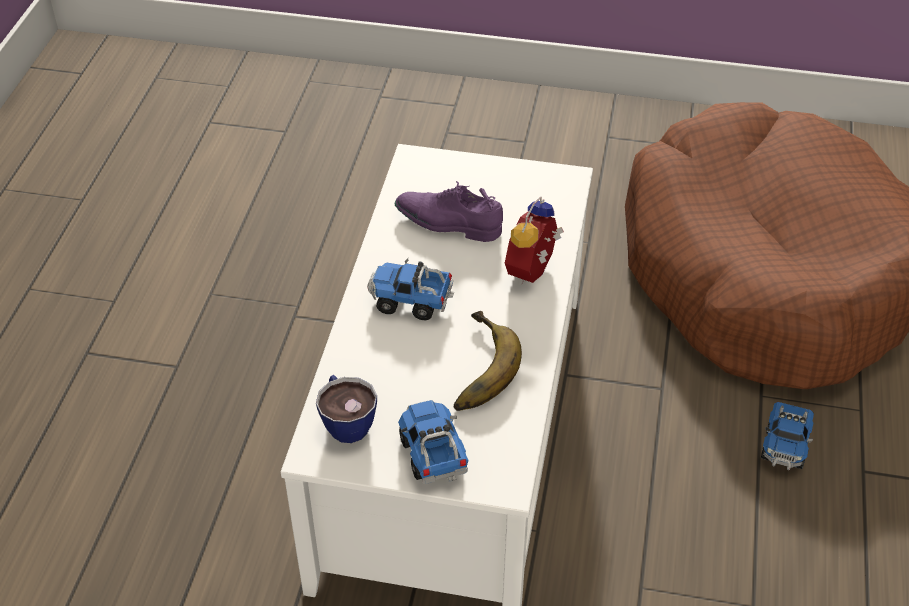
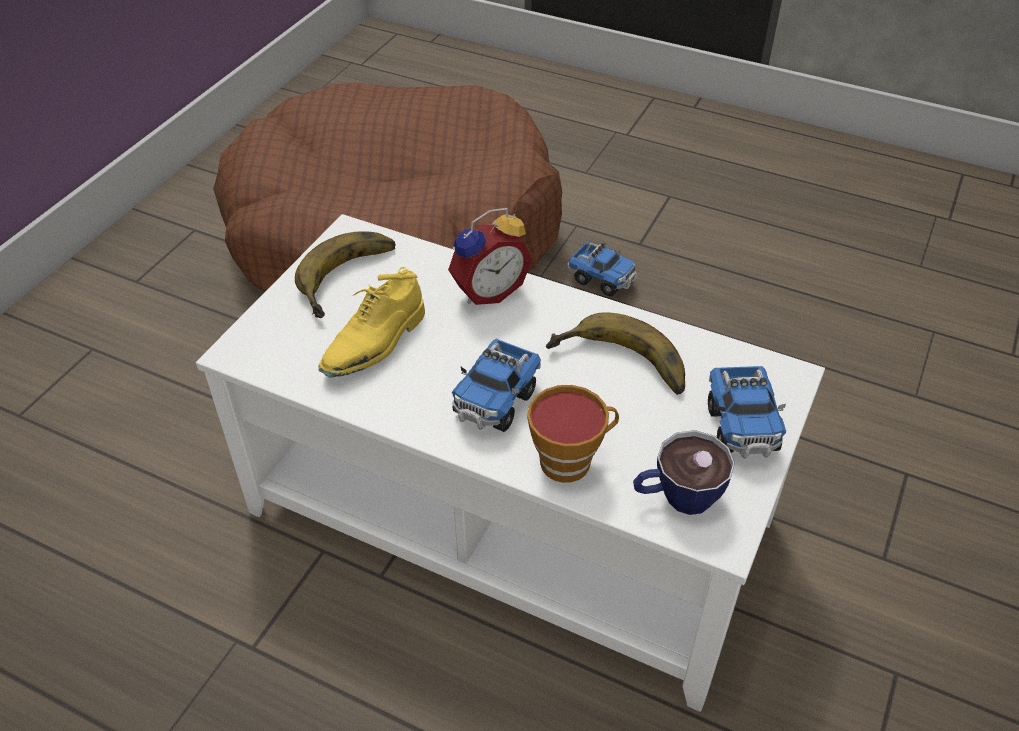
camera: 75 degrees left, 0 degrees up
purple shoe [395,181,503,242] -> yellow shoe [318,267,425,378]
toy truck [398,400,468,484] -> toy truck turned 90 degrees counterclockwise [708,366,786,459]
alarm clock [505,197,564,285] -> alarm clock turned 75 degrees counterclockwise [448,208,532,305]
none -> banana [295,231,396,318]
none -> cup [527,385,619,483]

